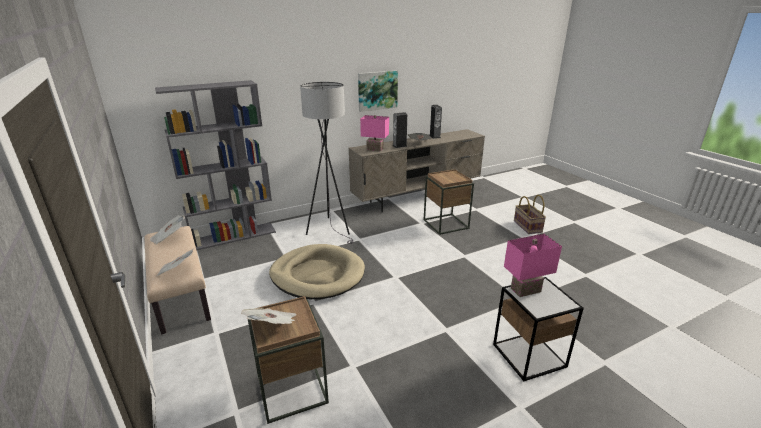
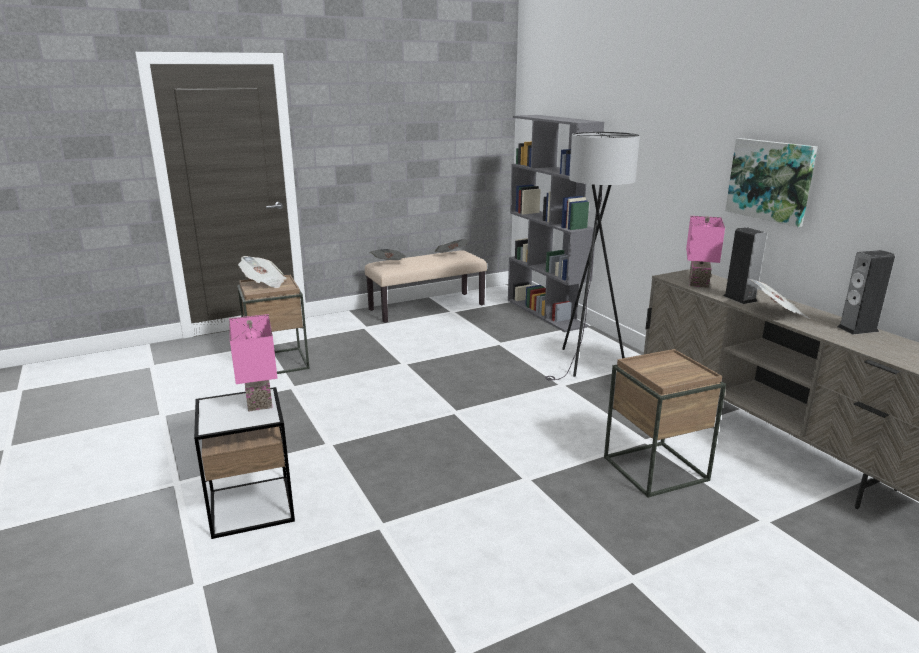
camera: 90 degrees right, 5 degrees down
beige dog bed [269,244,365,299] -> none
basket [514,195,546,234] -> none

